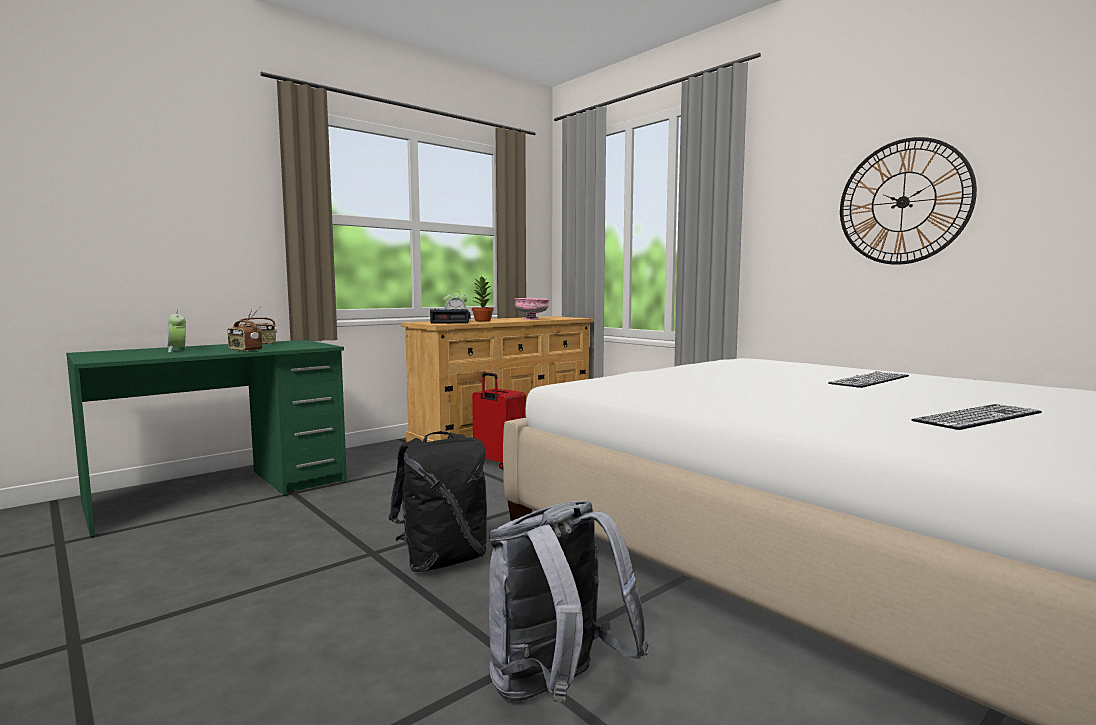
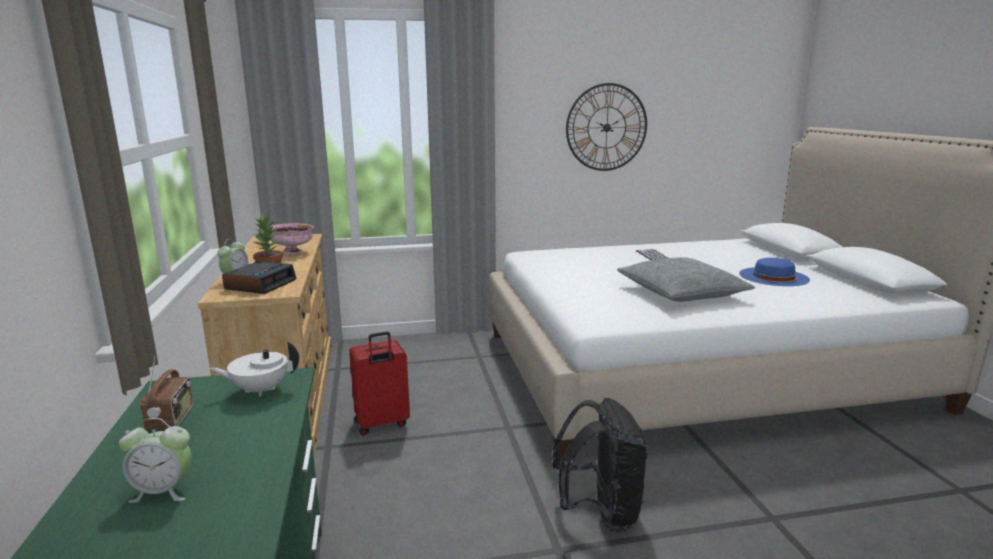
camera: 60 degrees left, 10 degrees up
radio [227,309,262,352] -> none
grey backpack [489,500,650,702] -> none
keyboard [911,404,1042,430] -> blue hat [739,258,810,286]
none -> white teapot [210,341,299,396]
none -> grey pillow [617,257,755,302]

